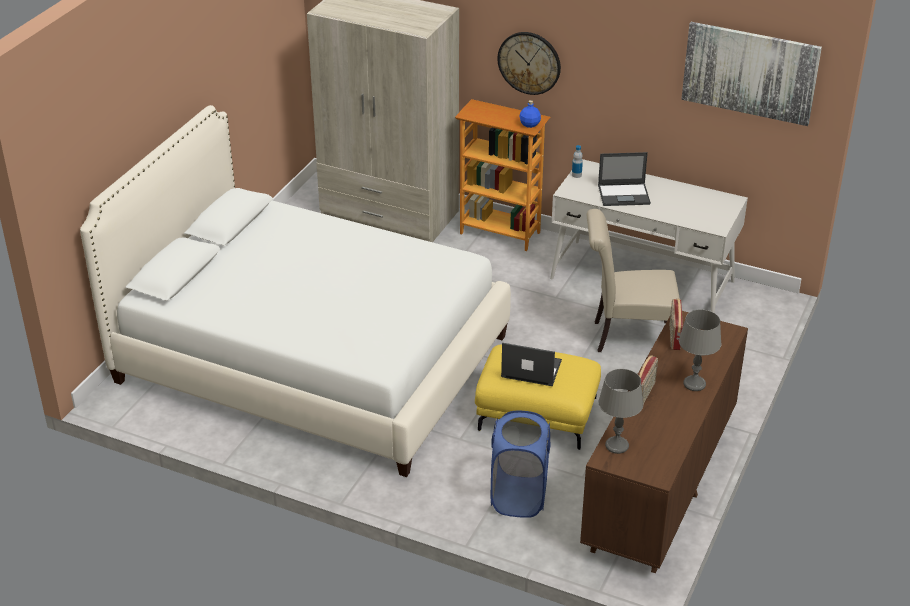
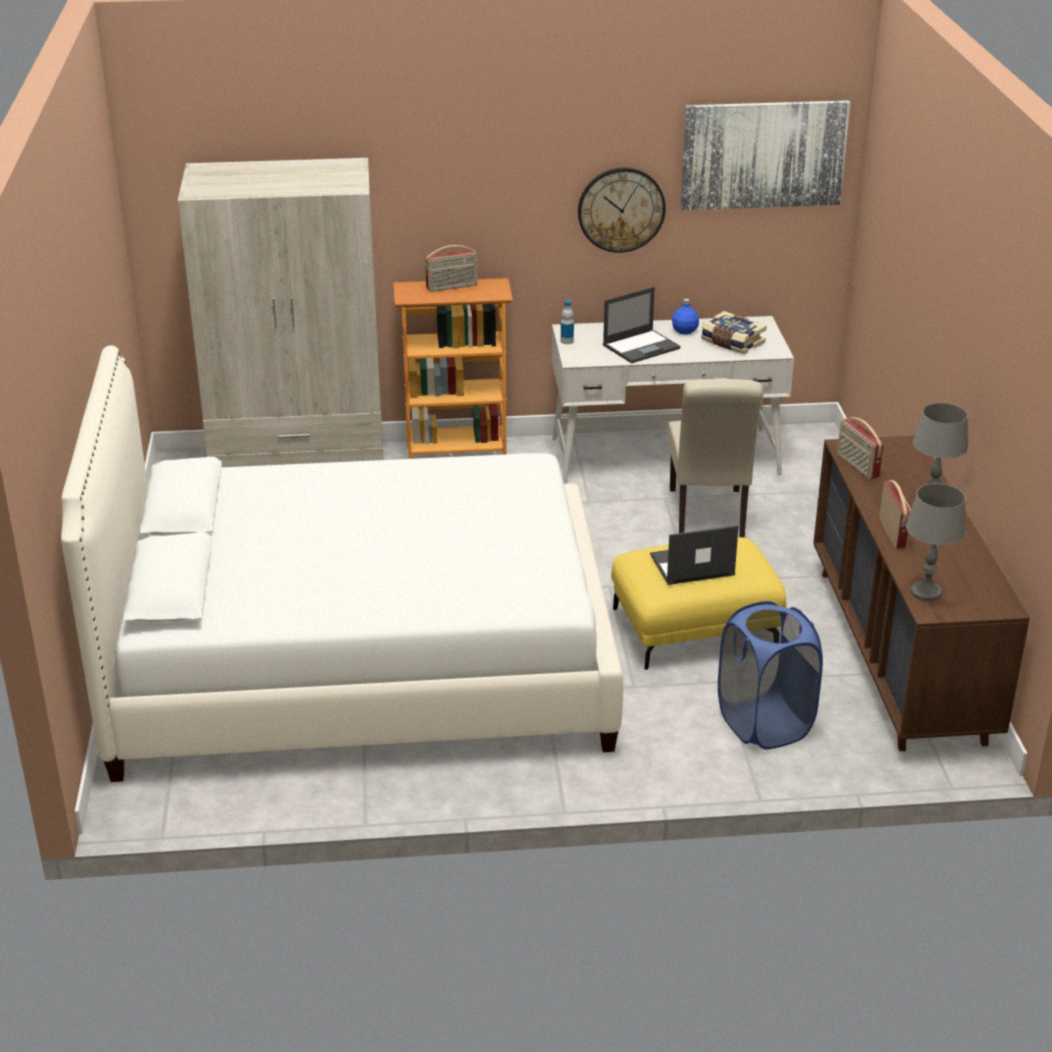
camera: 30 degrees left, 5 degrees down
wall clock [498,32,561,95] -> wall clock moved to [578,168,666,253]
blue bottle [519,100,541,128] -> blue bottle moved to [672,299,699,335]
beige chair [587,209,680,352] -> beige chair turned 60 degrees counterclockwise [667,379,763,538]
none -> radio [425,245,478,292]
none -> book [701,311,767,354]

